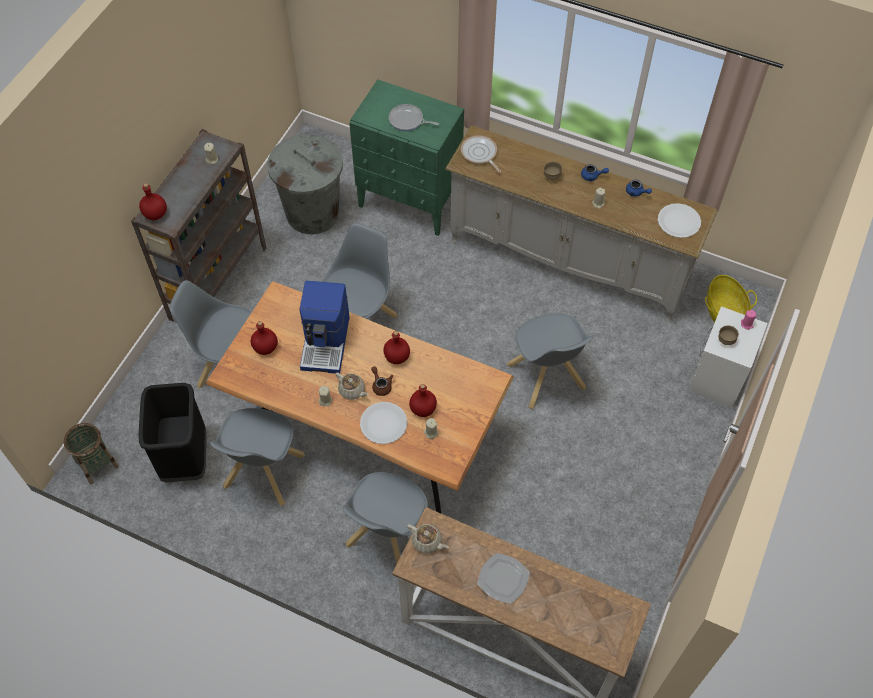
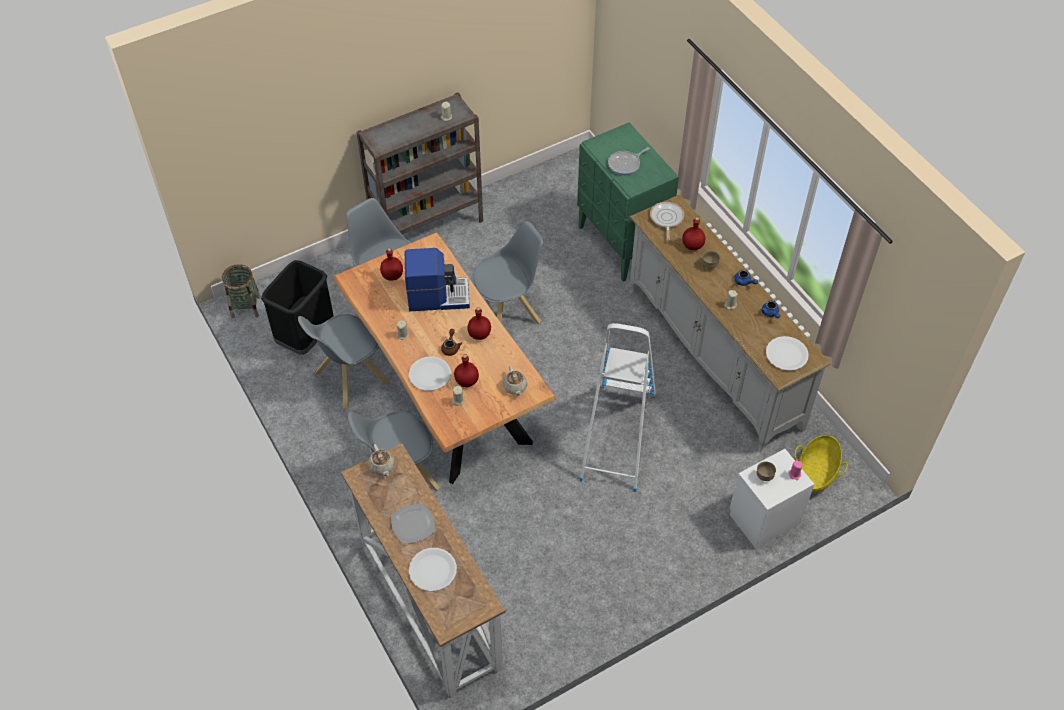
camera: 35 degrees right, 5 degrees down
red bottle [139,183,167,220] -> red bottle moved to [682,217,705,250]
grey trash can [267,134,343,234] -> none
coffee machine [300,281,350,374] -> coffee machine turned 135 degrees counterclockwise [405,248,470,311]
beige teapot [335,372,369,400] -> beige teapot moved to [503,365,527,395]
frying pan [389,104,439,132] -> frying pan turned 90 degrees counterclockwise [608,147,650,175]
grey chair [507,313,593,409] -> white step ladder [580,323,656,492]
none -> white plate [409,548,457,591]

